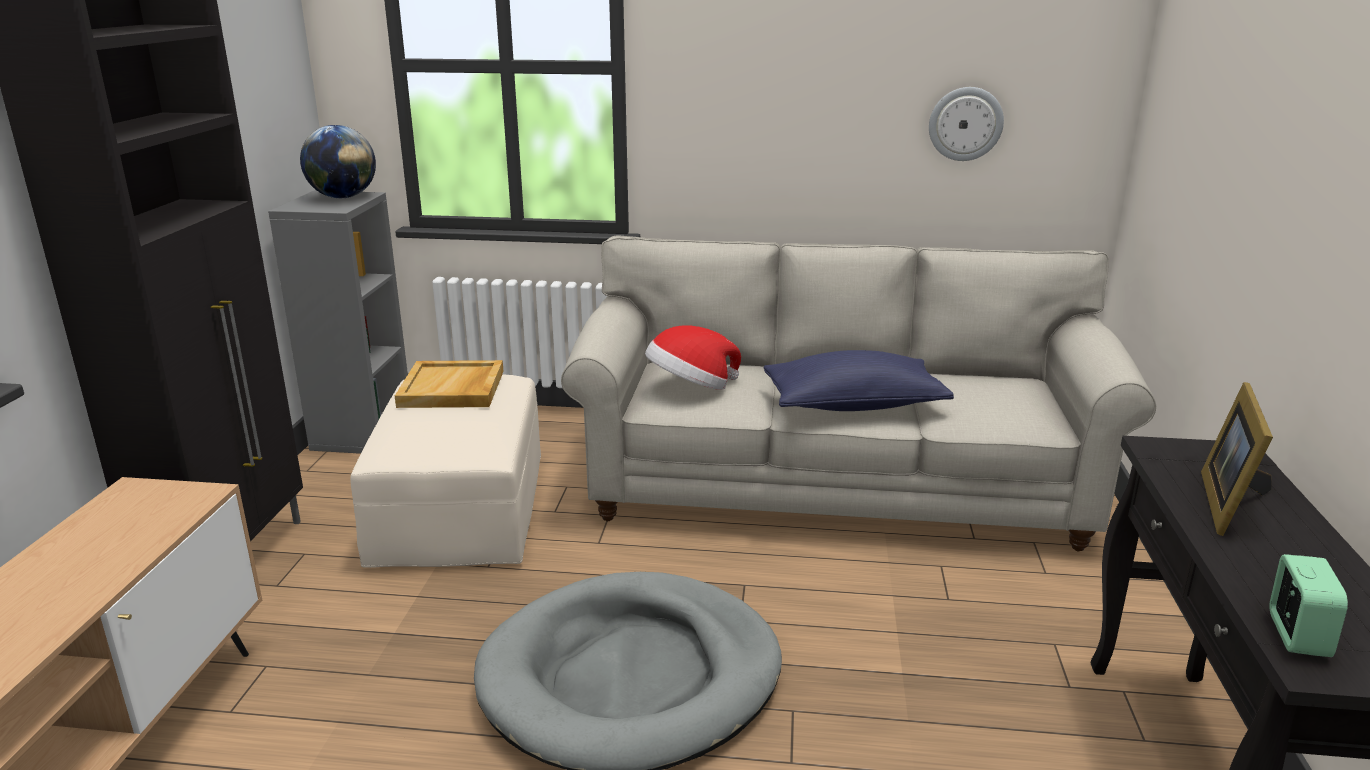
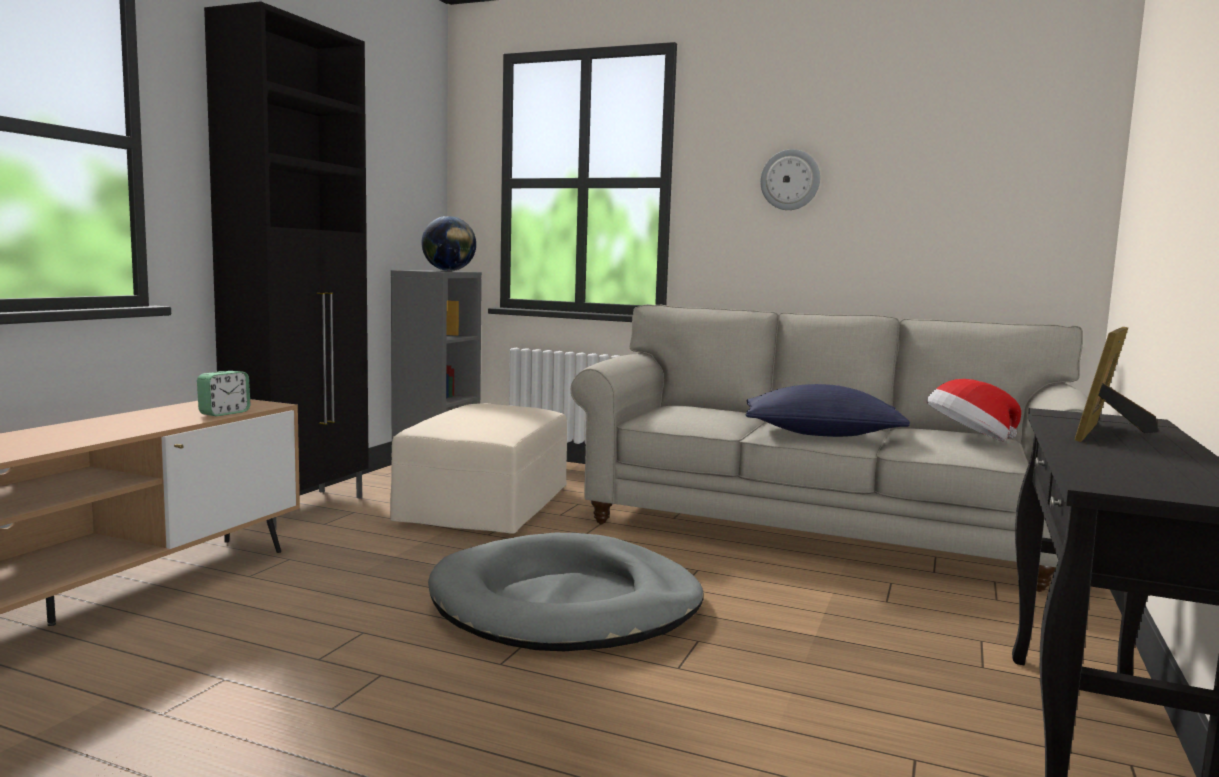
camera: 15 degrees right, 15 degrees down
beige tray [395,360,504,408] -> none
hat [645,325,741,390] -> hat moved to [926,379,1021,442]
wall clock [929,87,1004,161] -> wall clock moved to [760,149,820,210]
alarm clock [1269,554,1348,657] -> alarm clock moved to [197,371,250,417]

